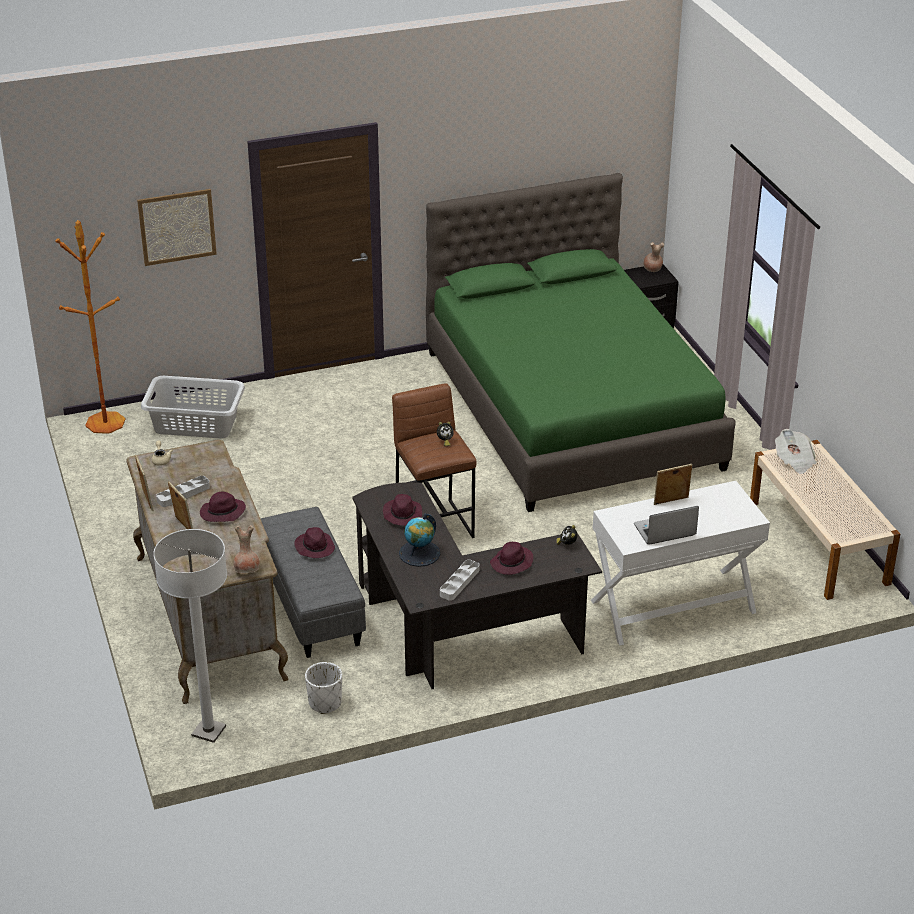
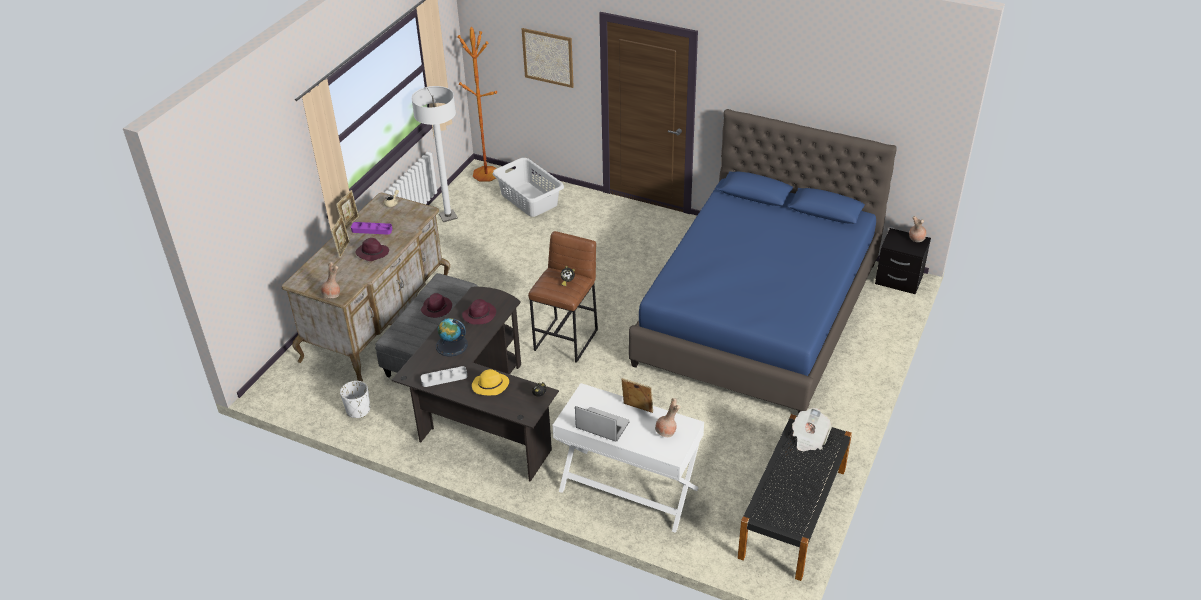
camera: 45 degrees right, 5 degrees up
white floor lamp [153,529,227,743] -> white floor lamp moved to [411,86,458,222]
grey tray [156,476,210,507] -> purple tray [351,222,392,235]
green bed [426,173,736,512] -> blue bed [629,109,897,414]
purple hat [490,542,533,575] -> yellow hat [472,369,509,395]
beige bench [750,440,900,600] -> black bench [737,414,852,581]
none -> brown vase [655,398,680,437]

